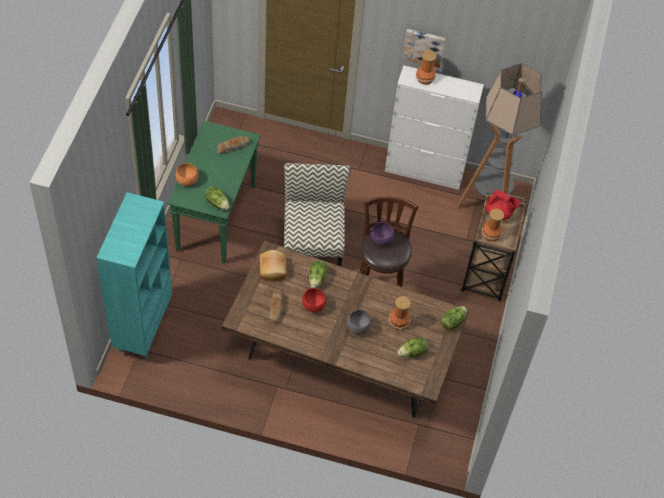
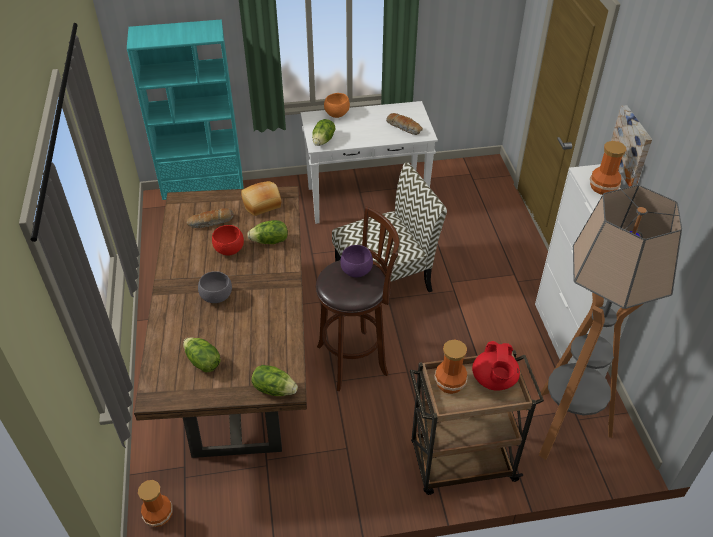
camera: 70 degrees right, 10 degrees down
green console table [168,121,260,263] -> white console table [301,101,438,224]
vase [389,296,411,329] -> vase moved to [138,480,173,527]

